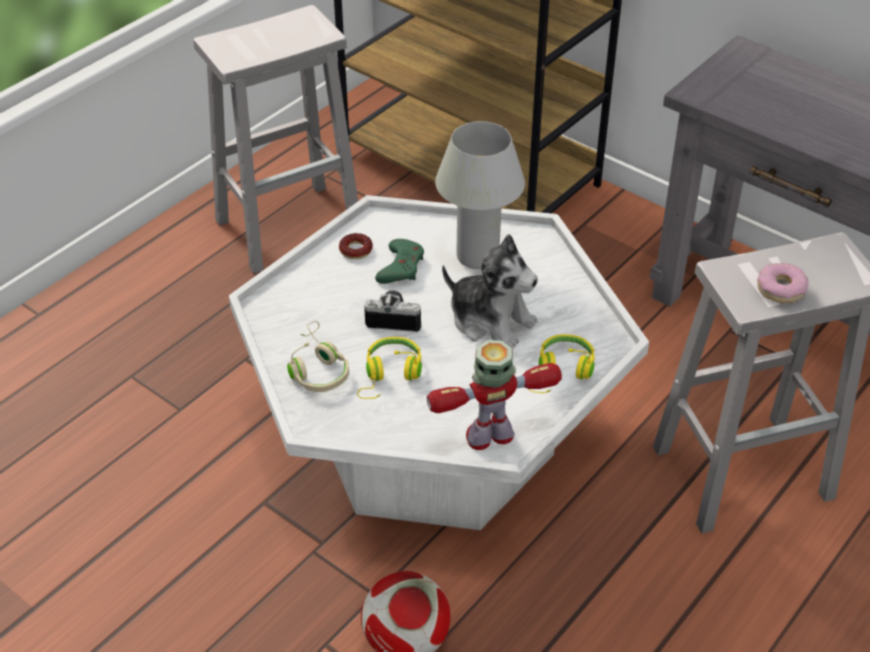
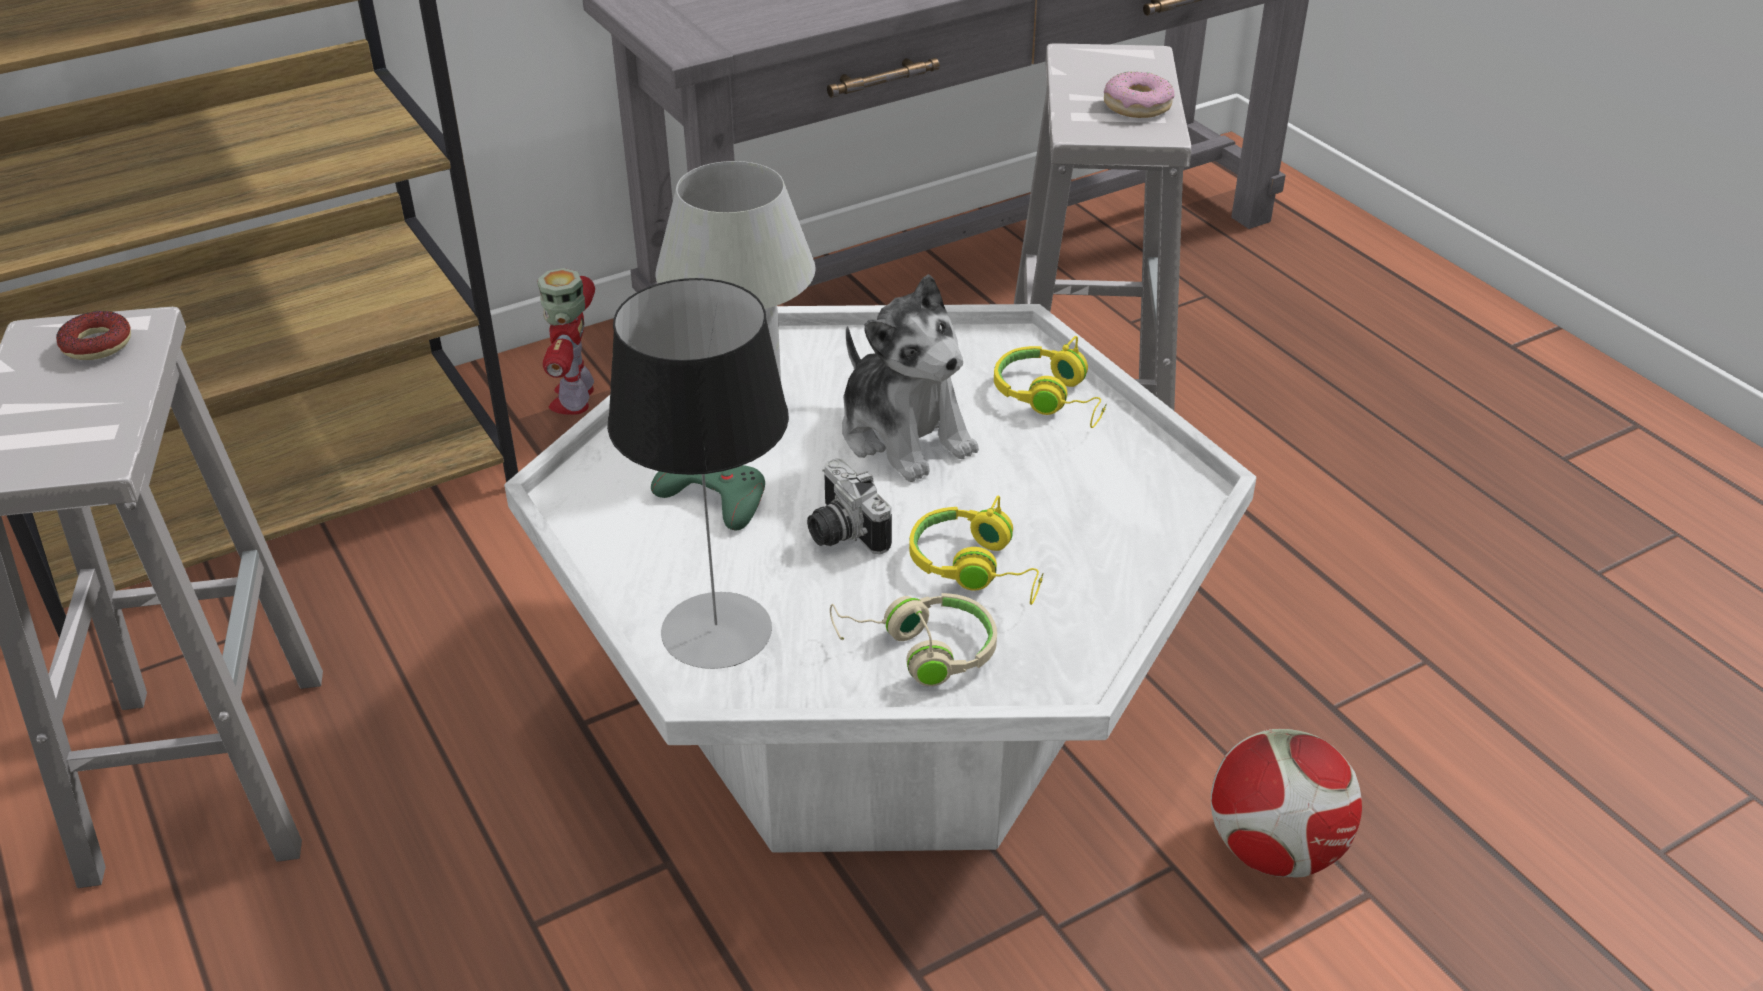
camera: 70 degrees left, 5 degrees down
donut [339,233,373,259] -> donut moved to [56,311,131,360]
camera [364,290,421,332] -> camera turned 60 degrees counterclockwise [807,458,892,554]
toy robot [427,340,562,450] -> toy robot moved to [538,268,595,415]
plush toy [442,234,538,350] -> plush toy turned 90 degrees clockwise [842,274,979,482]
none -> table lamp [607,278,789,669]

